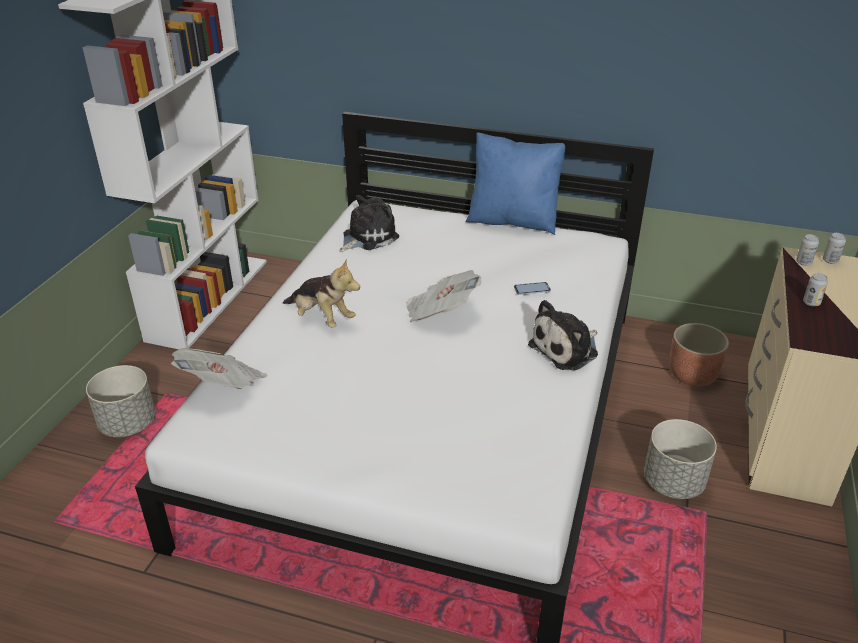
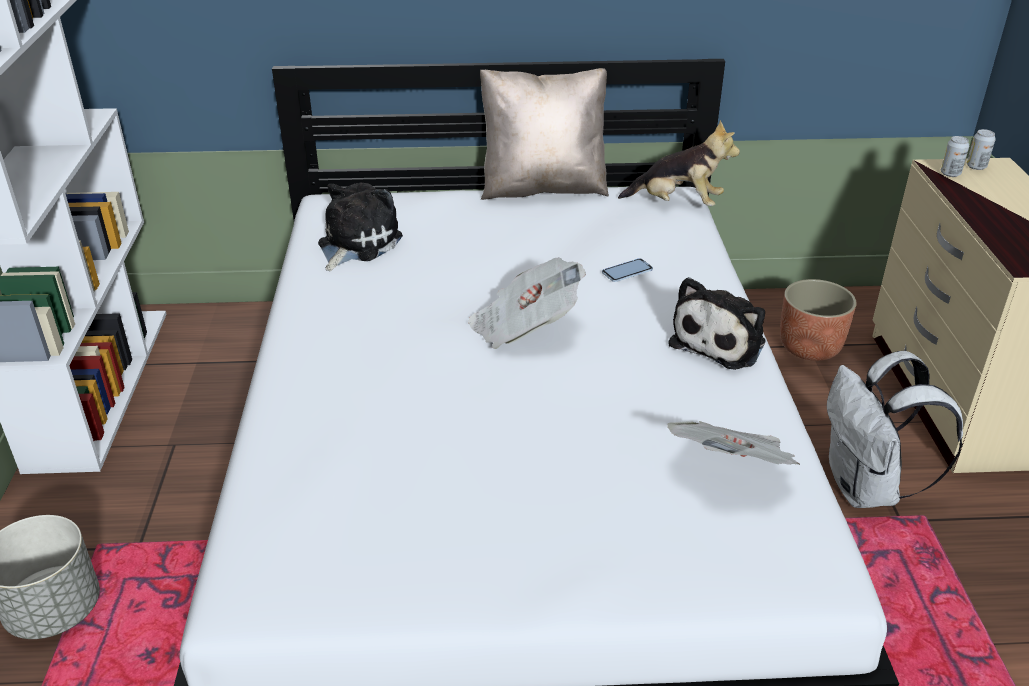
camera: 20 degrees left, 0 degrees up
newspaper [171,348,267,389] -> newspaper moved to [667,421,800,465]
plush toy [283,259,360,328] -> plush toy moved to [618,120,740,206]
blue pillow [466,132,565,235] -> beige pillow [480,68,609,200]
grey planter [644,419,717,499] -> white backpack [827,351,963,508]
can [803,273,828,307] -> none

